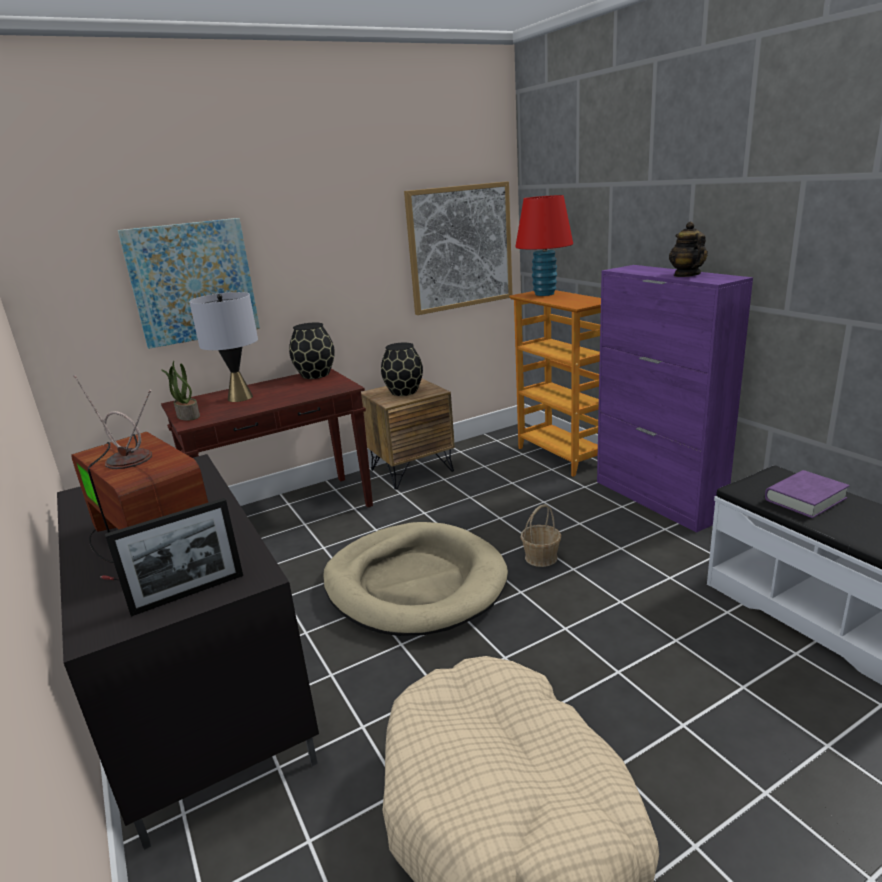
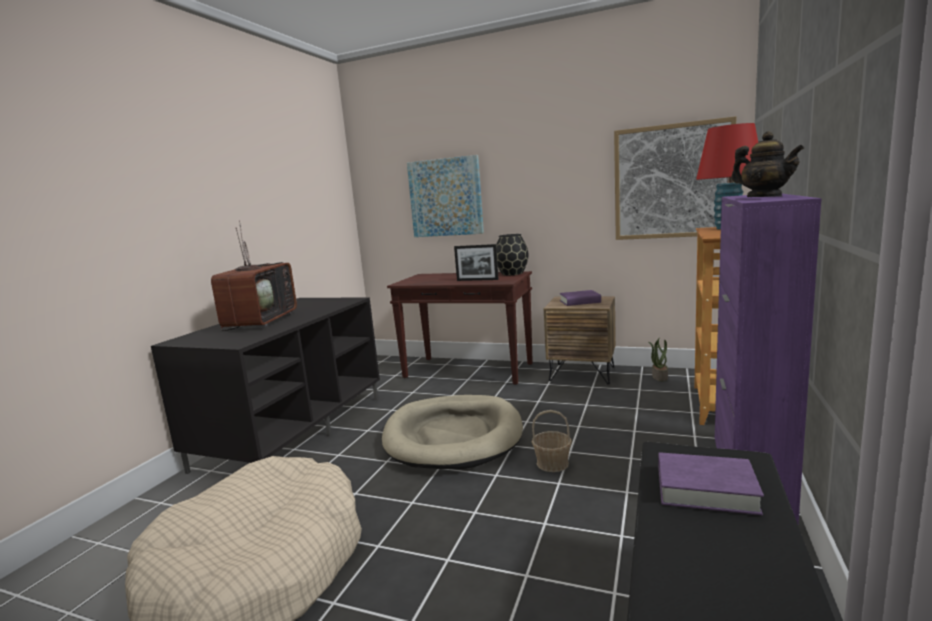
camera: 50 degrees right, 10 degrees down
picture frame [105,498,243,617] -> picture frame moved to [454,244,499,281]
potted plant [161,361,200,421] -> potted plant moved to [649,337,668,381]
grey table lamp [189,292,258,402] -> none
black vase [381,343,423,396] -> purple book [560,290,601,306]
teapot [669,222,708,277] -> teapot turned 105 degrees clockwise [731,131,804,197]

